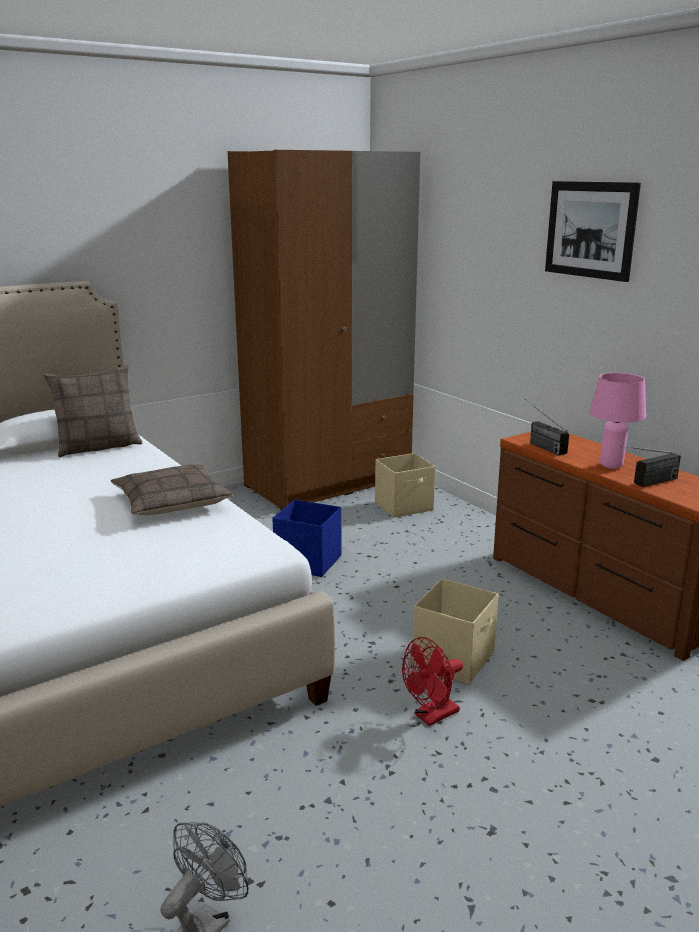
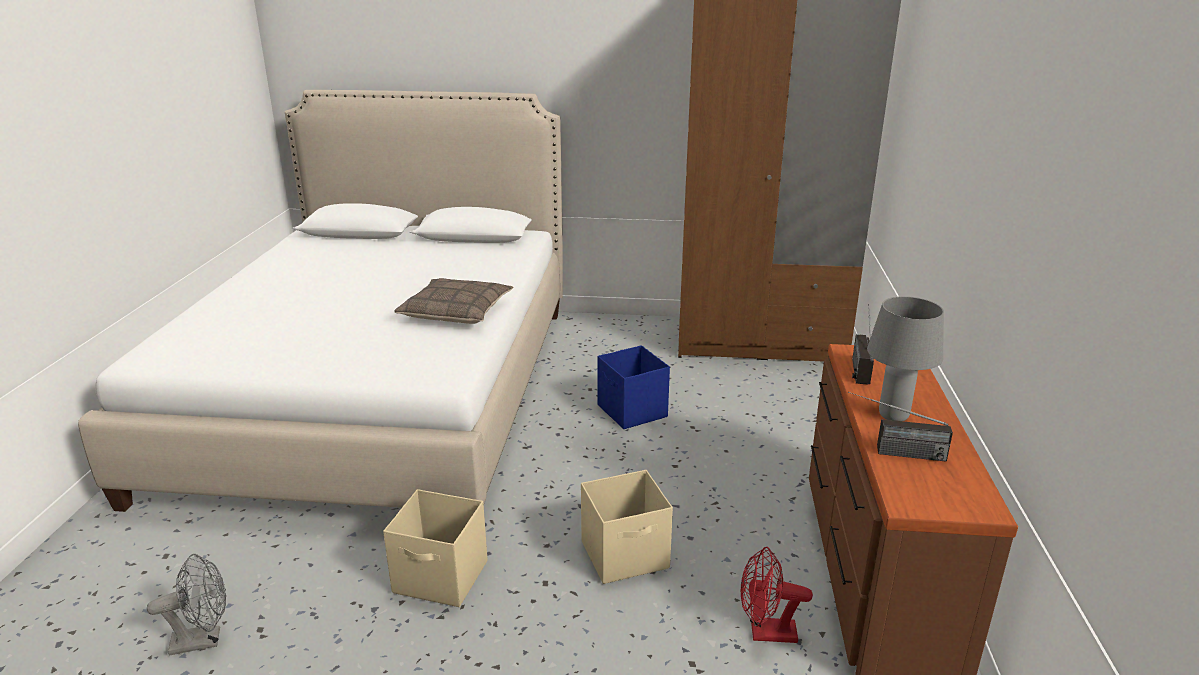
camera: 40 degrees right, 5 degrees up
pillow [43,365,142,457] -> none
beige storage box [375,453,435,518] -> beige storage box moved to [383,489,488,607]
red fan [402,637,463,726] -> red fan moved to [741,547,813,643]
picture [545,181,641,282] -> none
pink table lamp [589,373,646,469] -> grey table lamp [867,296,944,421]

